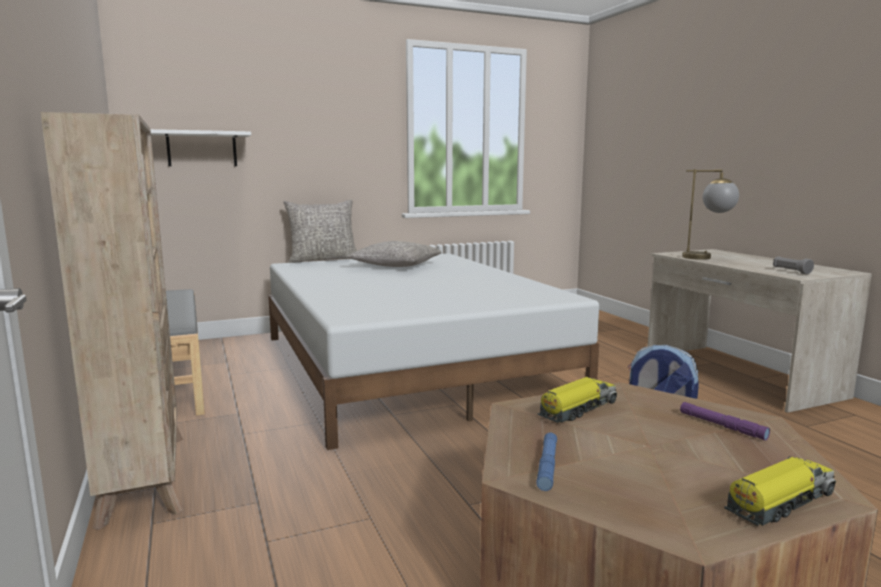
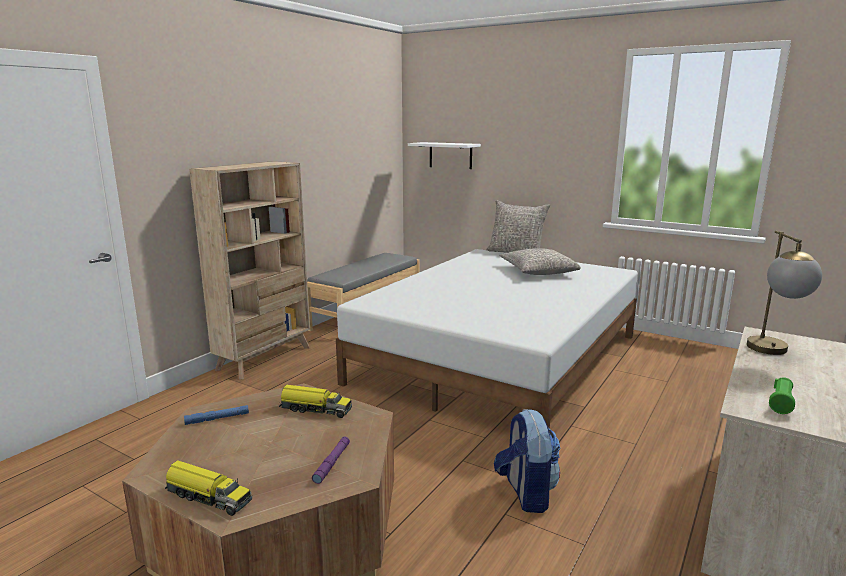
camera: 55 degrees right, 5 degrees up
grey flashlight [773,256,814,274] -> green flashlight [769,377,795,414]

